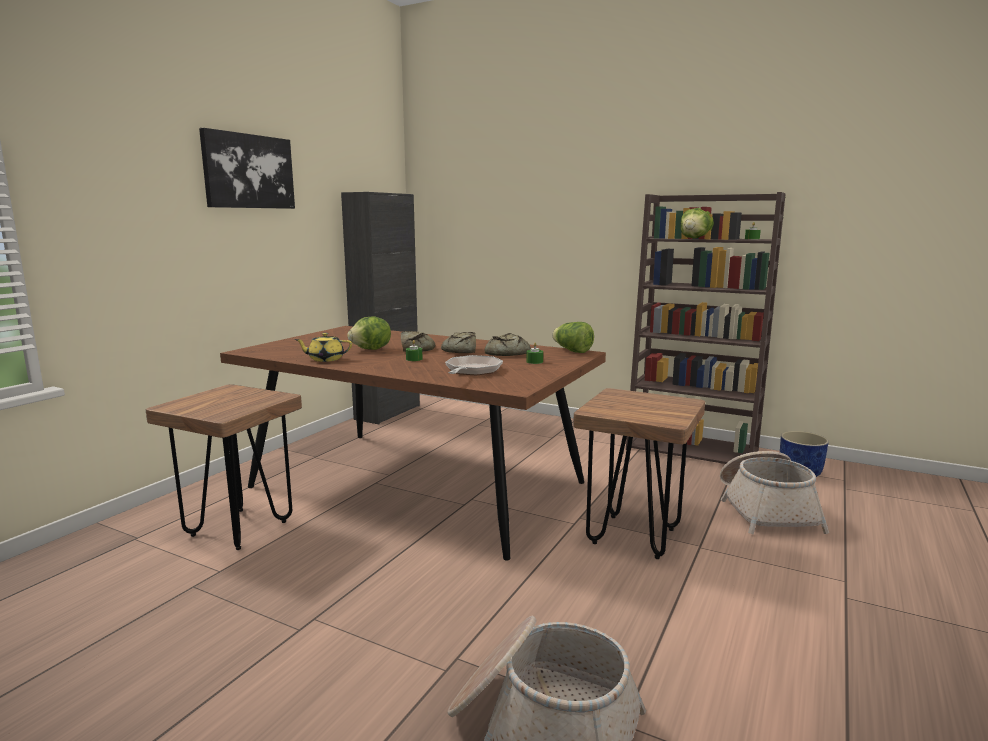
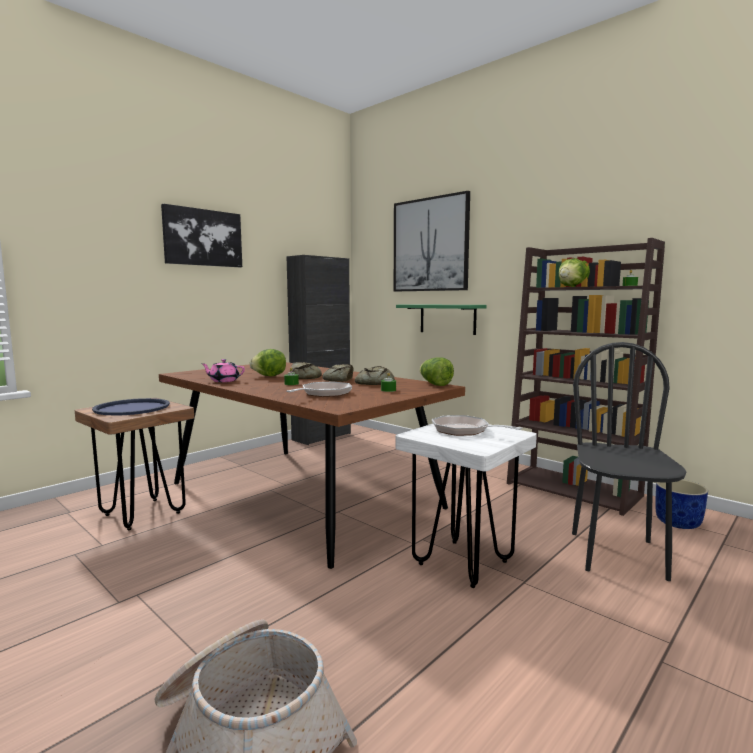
camera: 15 degrees right, 5 degrees down
yellow teapot [295,333,352,362] -> pink teapot [201,359,245,382]
brown stool [573,388,705,559] -> white stool [395,424,537,588]
basket [720,451,829,534] -> black chair [572,342,686,581]
none -> blue tray [92,398,170,415]
none -> picture [394,191,470,291]
none -> green shelf [396,304,487,335]
none -> frying pan [432,415,522,436]

